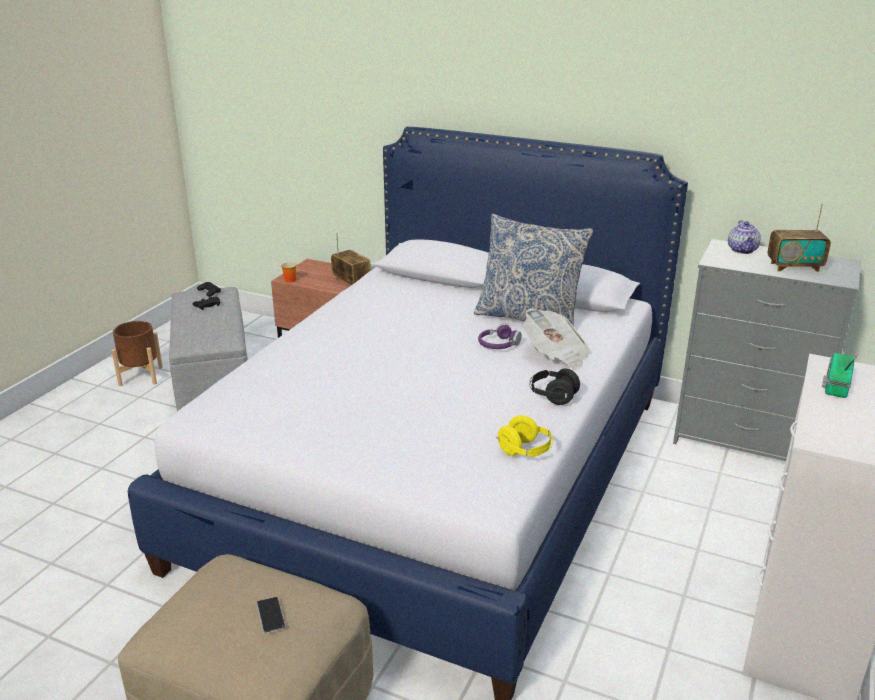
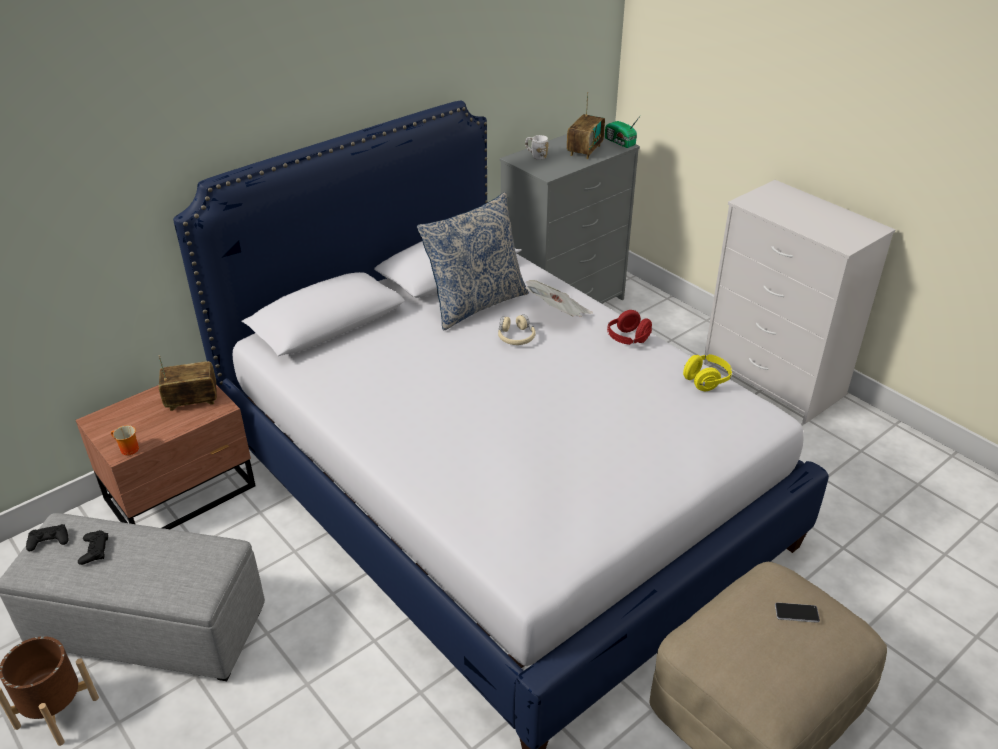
camera: 65 degrees left, 10 degrees up
purple headphones [478,324,522,349] -> beige headphones [498,314,536,345]
black headphones [530,368,580,405] -> red headphones [607,310,652,345]
teapot [728,220,761,254] -> white mug [525,135,549,160]
radio [822,353,858,398] -> radio moved to [605,115,641,148]

